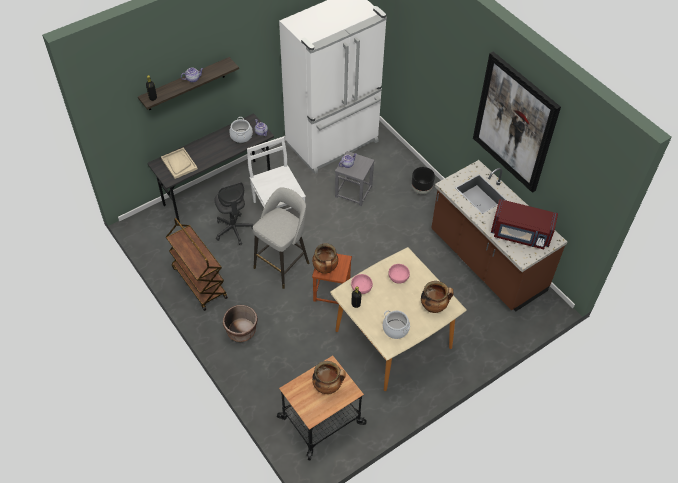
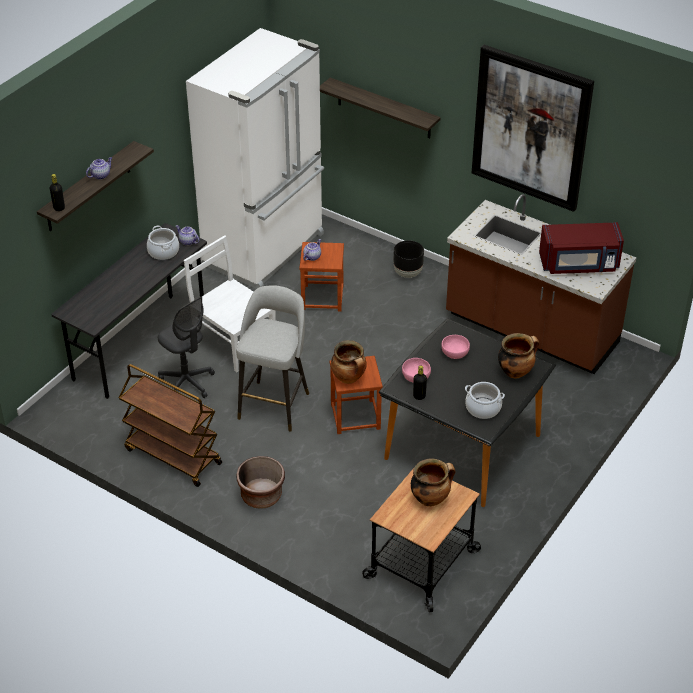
camera: 20 degrees left, 10 degrees down
beige tray [161,147,198,179] -> none
beige dining table [330,247,467,391] -> black dining table [379,318,556,507]
grey stool [335,151,375,206] -> brown stool [299,242,344,311]
none -> shelf [320,78,441,138]

